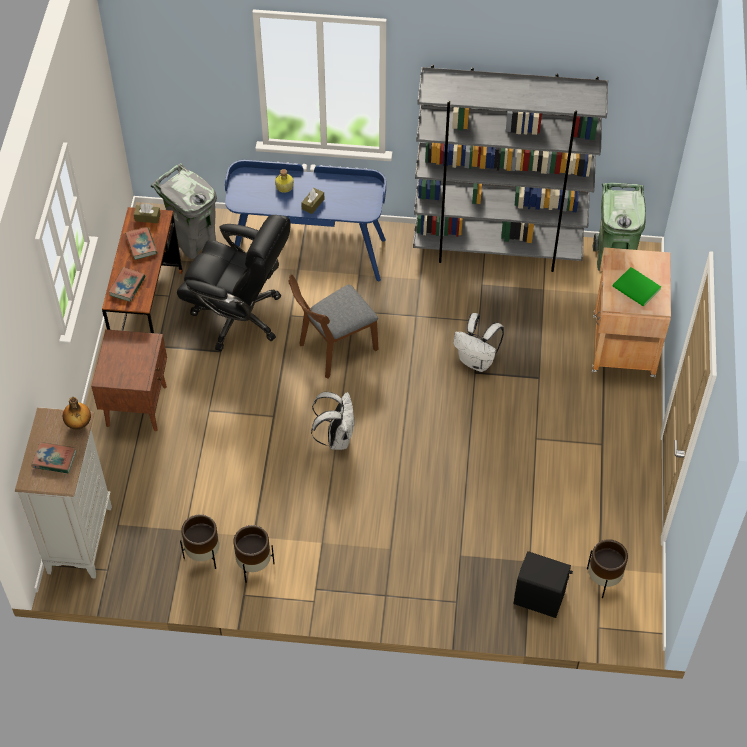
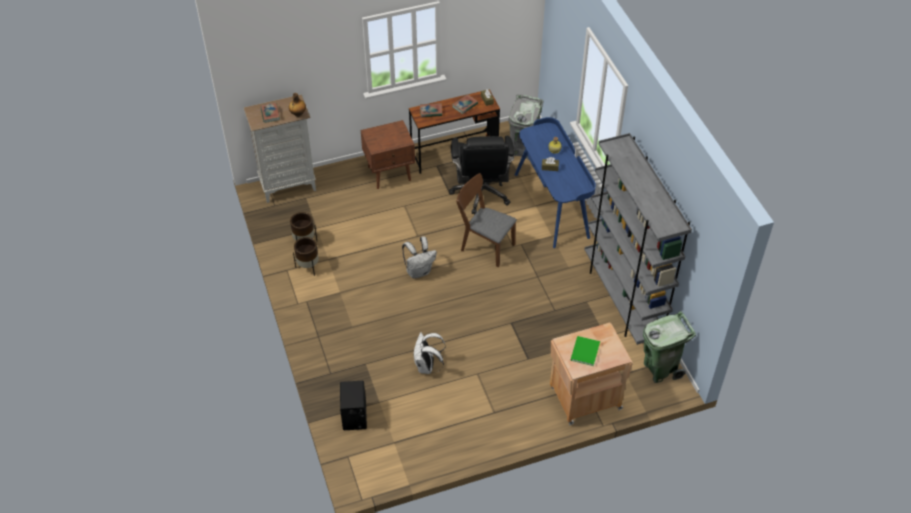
camera: 65 degrees right, 5 degrees down
white backpack [453,313,504,372] -> white backpack moved to [414,332,446,374]
brown planter [587,539,628,598] -> none

